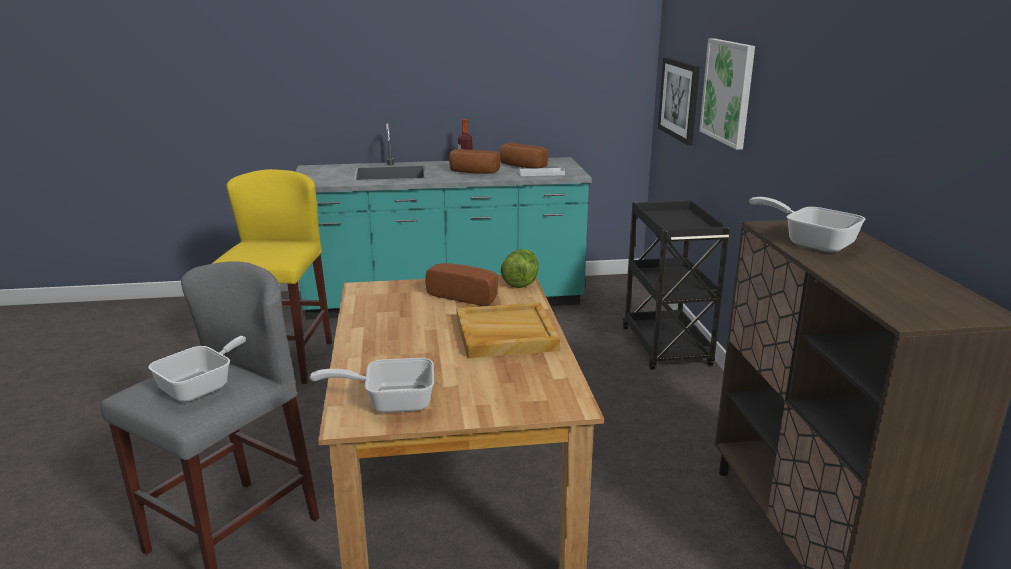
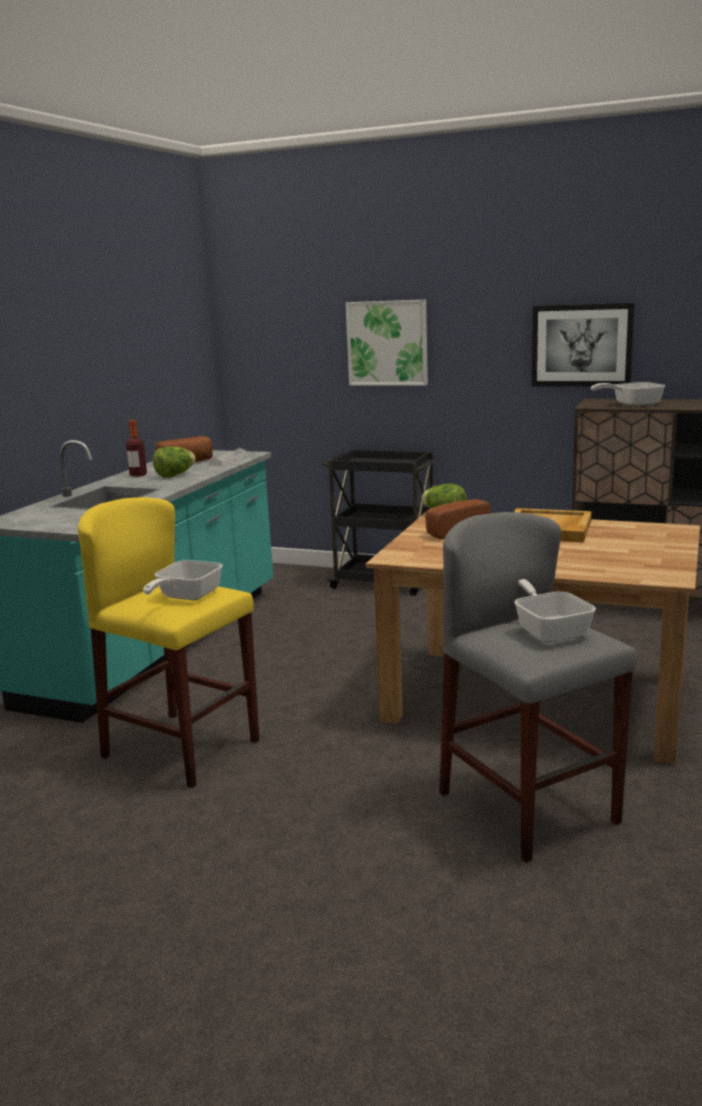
camera: 60 degrees left, 5 degrees down
frying pan [310,358,434,413] -> frying pan moved to [143,560,223,600]
bread [449,149,500,174] -> lettuce [153,446,196,478]
picture [658,57,700,145] -> picture moved to [532,303,635,386]

